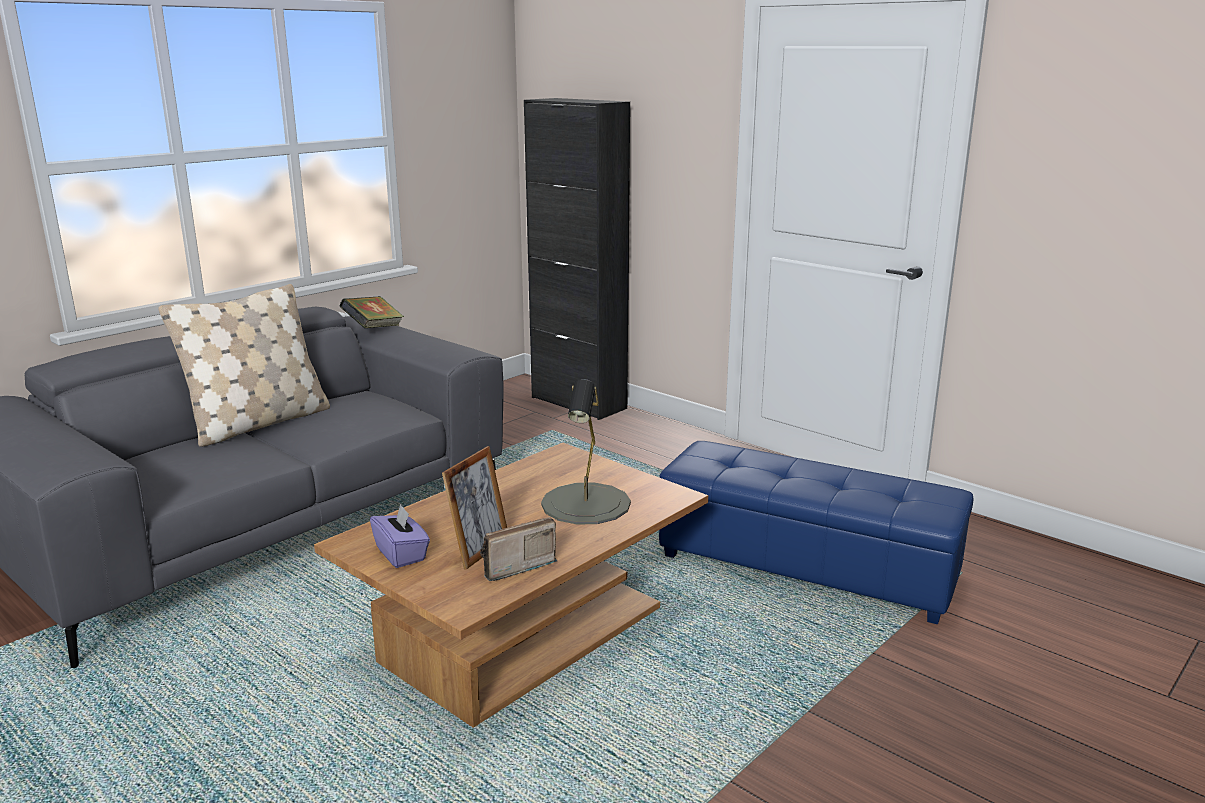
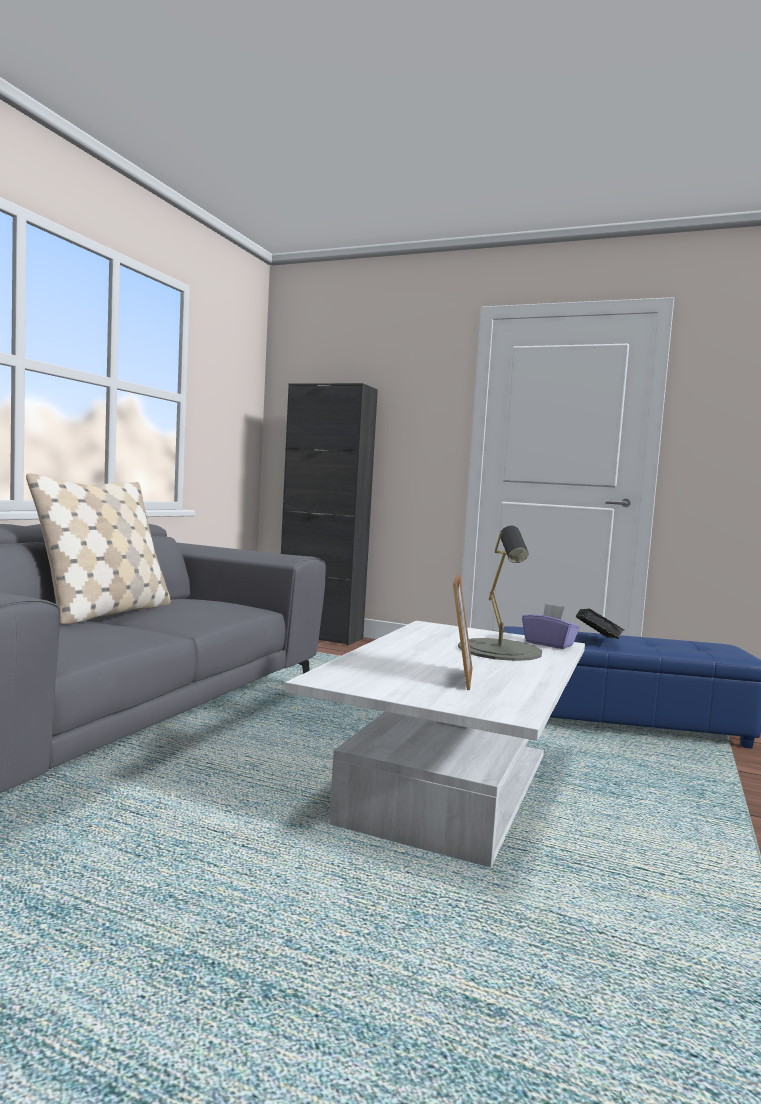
camera: 20 degrees left, 15 degrees down
brown coffee table [314,443,708,728] -> white coffee table [285,621,585,868]
book [340,296,404,328] -> book moved to [576,609,624,639]
purple tissue box [370,503,430,568] -> purple tissue box moved to [522,604,580,649]
radio [480,517,558,581] -> none

